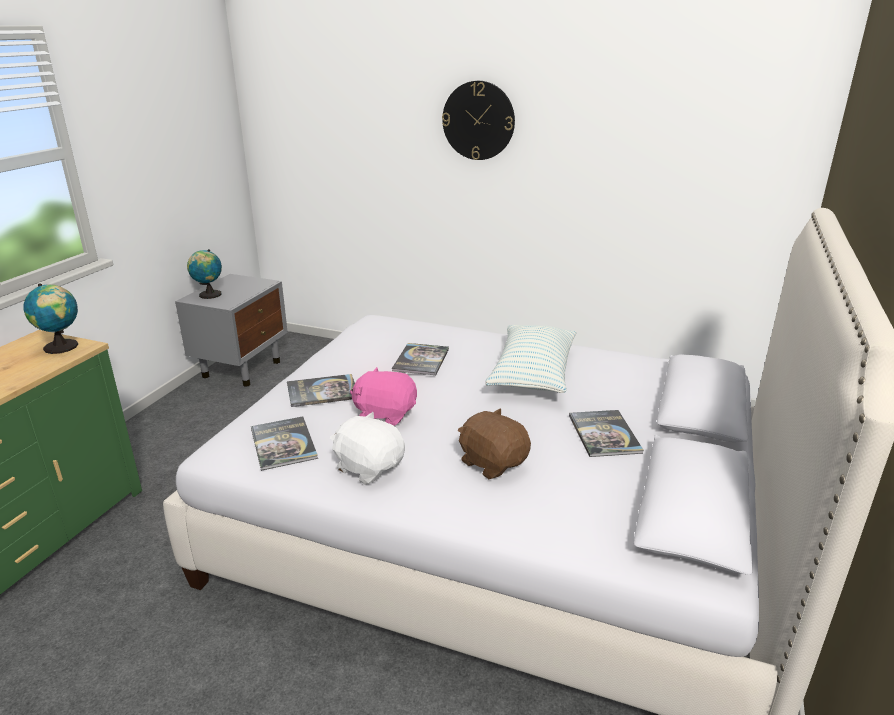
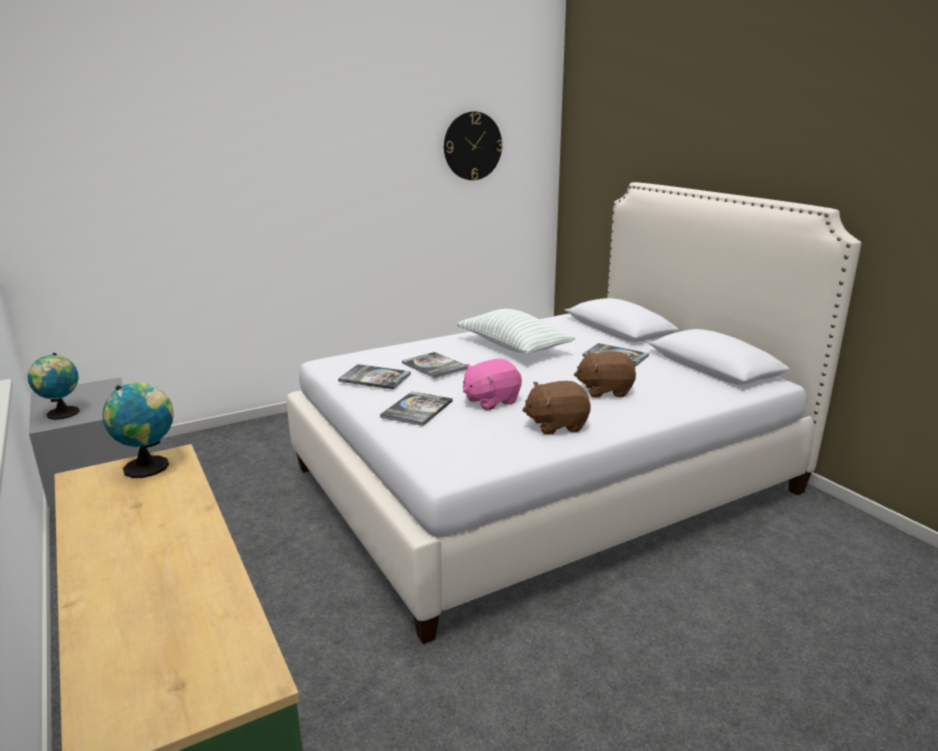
camera: 50 degrees left, 5 degrees down
book [251,416,318,471] -> book moved to [338,364,411,389]
white plush toy [330,412,405,485] -> brown plush toy [522,381,591,435]
wall clock [442,81,515,160] -> wall clock moved to [444,111,503,180]

